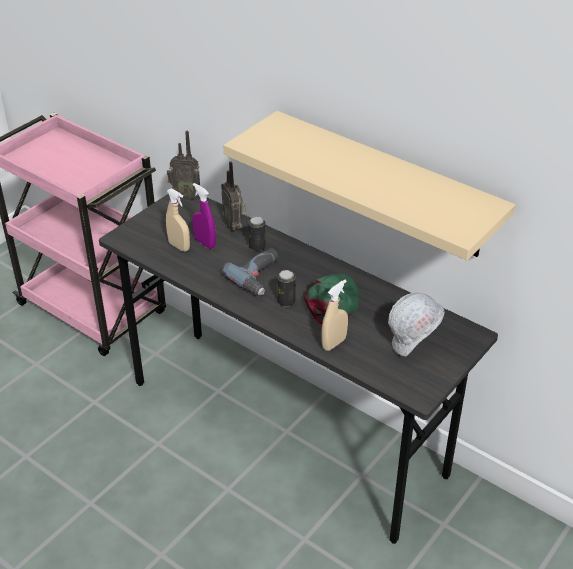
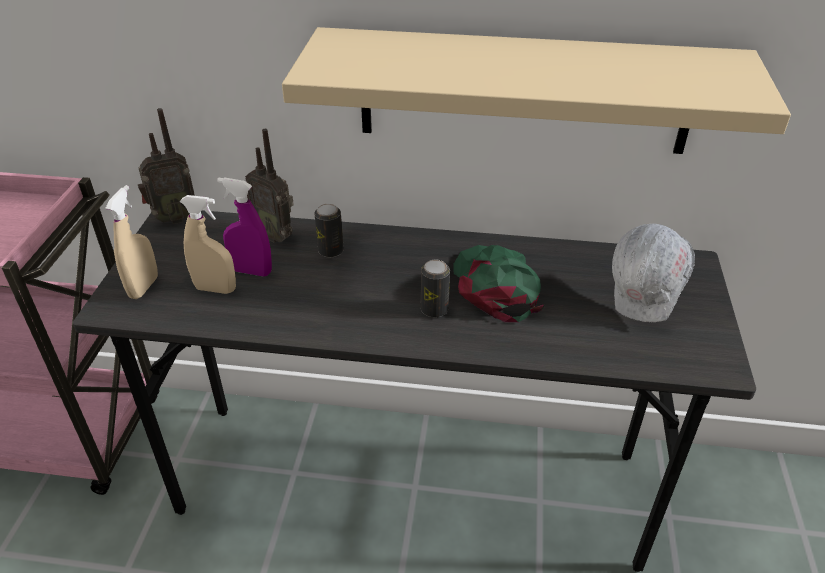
camera: 30 degrees left, 0 degrees up
power drill [221,248,278,296] -> none
beige spray bottle [321,280,348,351] -> beige spray bottle moved to [105,185,158,299]

